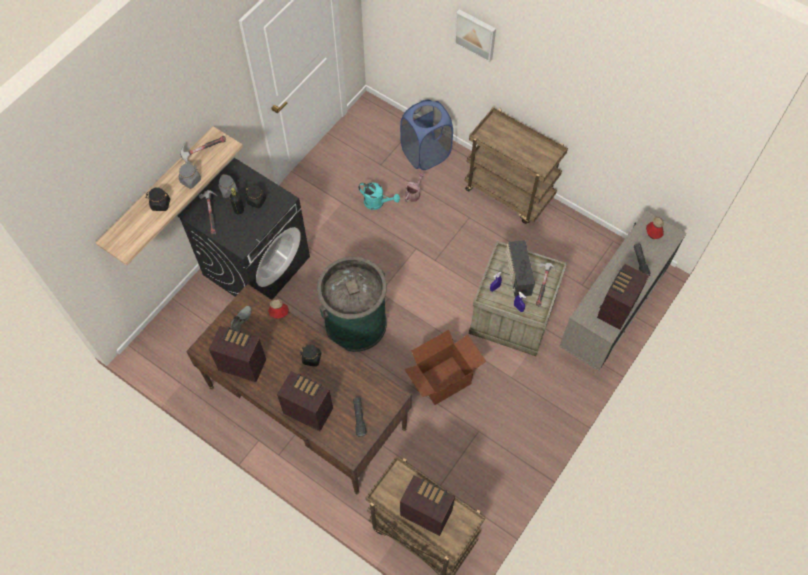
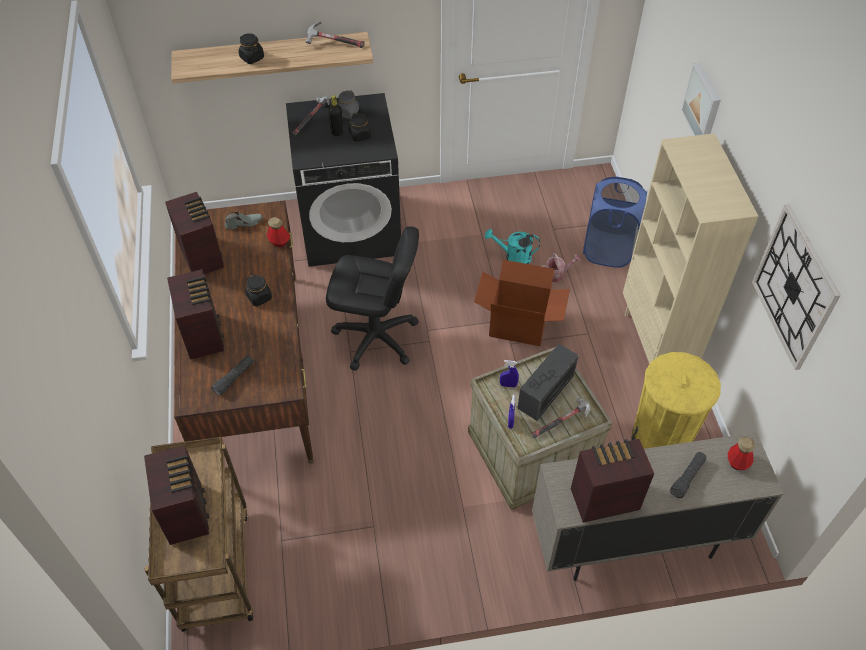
camera: 45 degrees right, 10 degrees down
grey jar [179,163,201,189] -> none
green trash can [317,257,387,352] -> black office chair [326,226,419,371]
turquoise watering can [358,183,400,210] -> turquoise watering can turned 120 degrees clockwise [485,229,540,264]
cardboard box [404,330,486,405] -> cardboard box moved to [474,260,570,346]
brown cart [465,107,568,224] -> beige bookcase [623,133,759,364]
none -> yellow trash can [631,352,721,449]
none -> wall clock [752,204,841,370]

